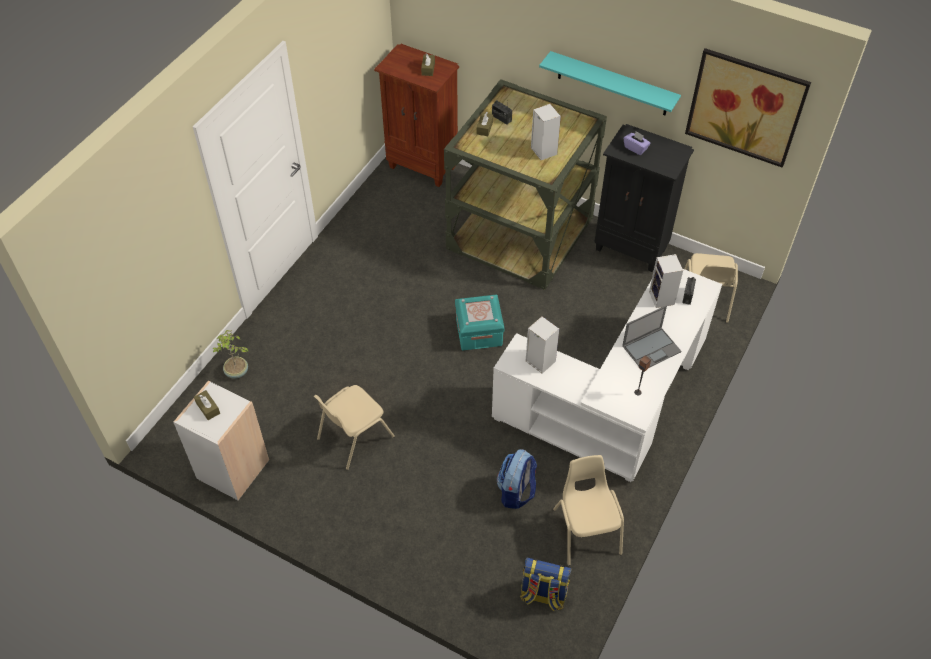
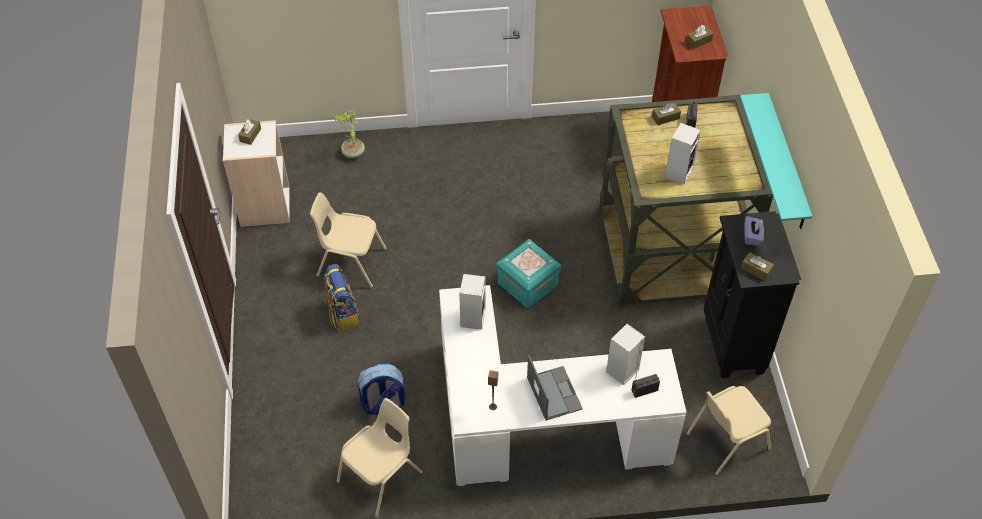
camera: 55 degrees right, 0 degrees up
backpack [520,558,572,611] -> backpack moved to [324,264,359,331]
laptop [622,306,682,368] -> laptop turned 135 degrees counterclockwise [527,355,583,421]
picture [685,48,811,168] -> none
none -> brown tissue box [741,252,774,281]

